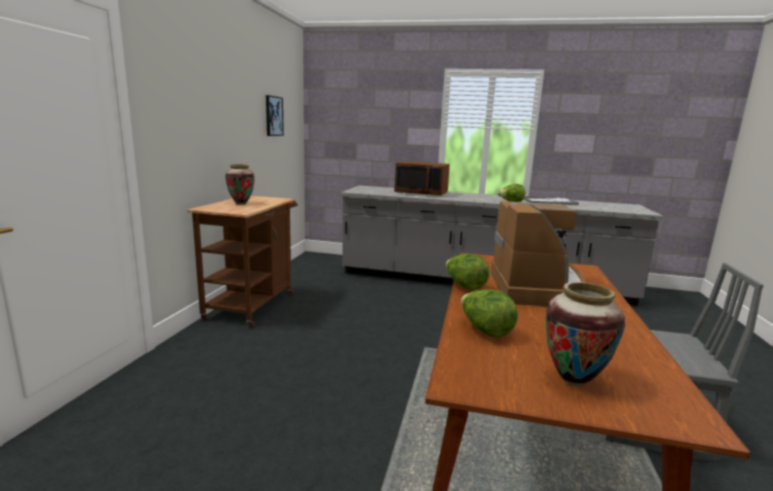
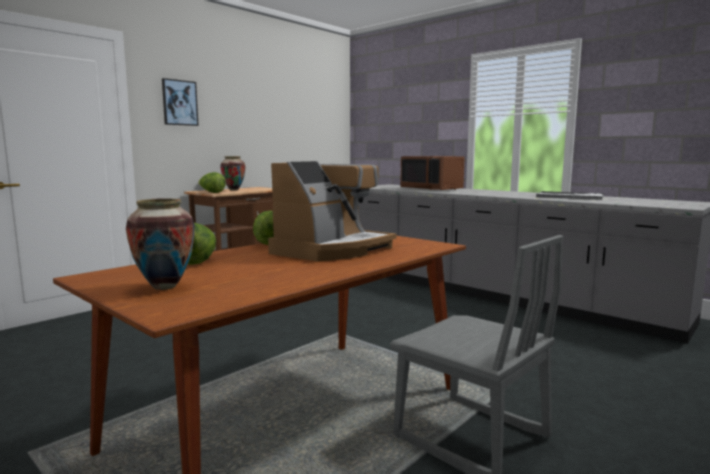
camera: 30 degrees right, 5 degrees down
picture [266,95,284,136] -> picture moved to [162,78,199,126]
lettuce [497,184,525,202] -> lettuce moved to [198,172,226,193]

